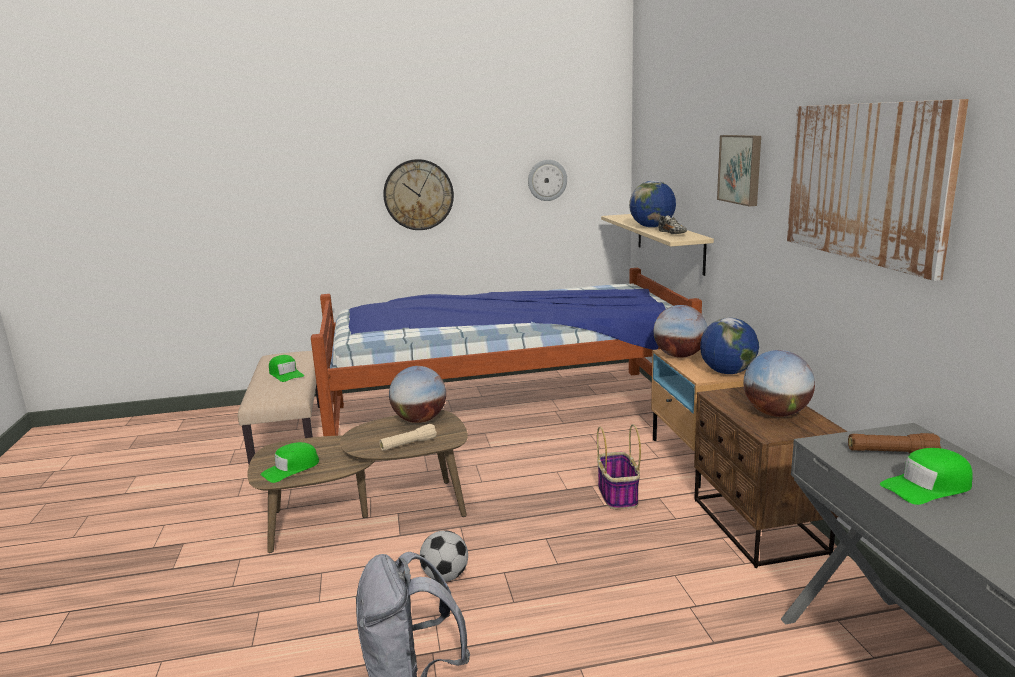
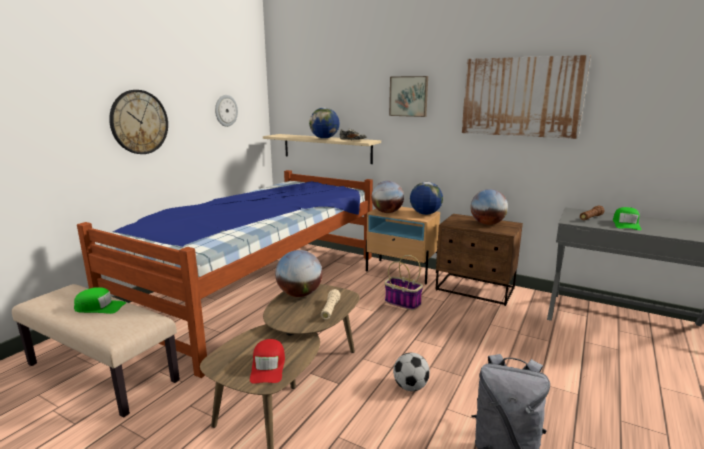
camera: 50 degrees left, 0 degrees up
green cap [260,442,319,483] -> red cap [250,339,285,384]

